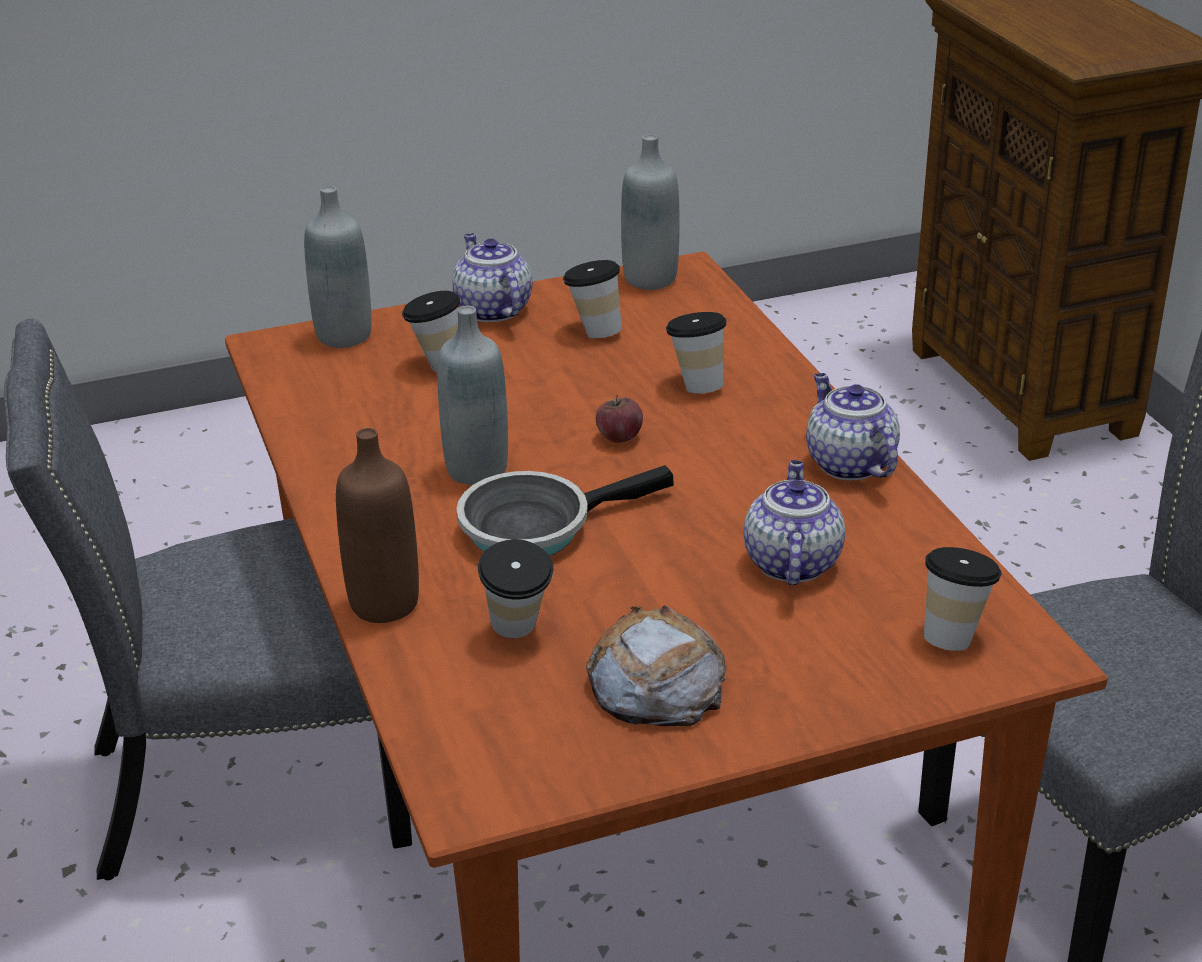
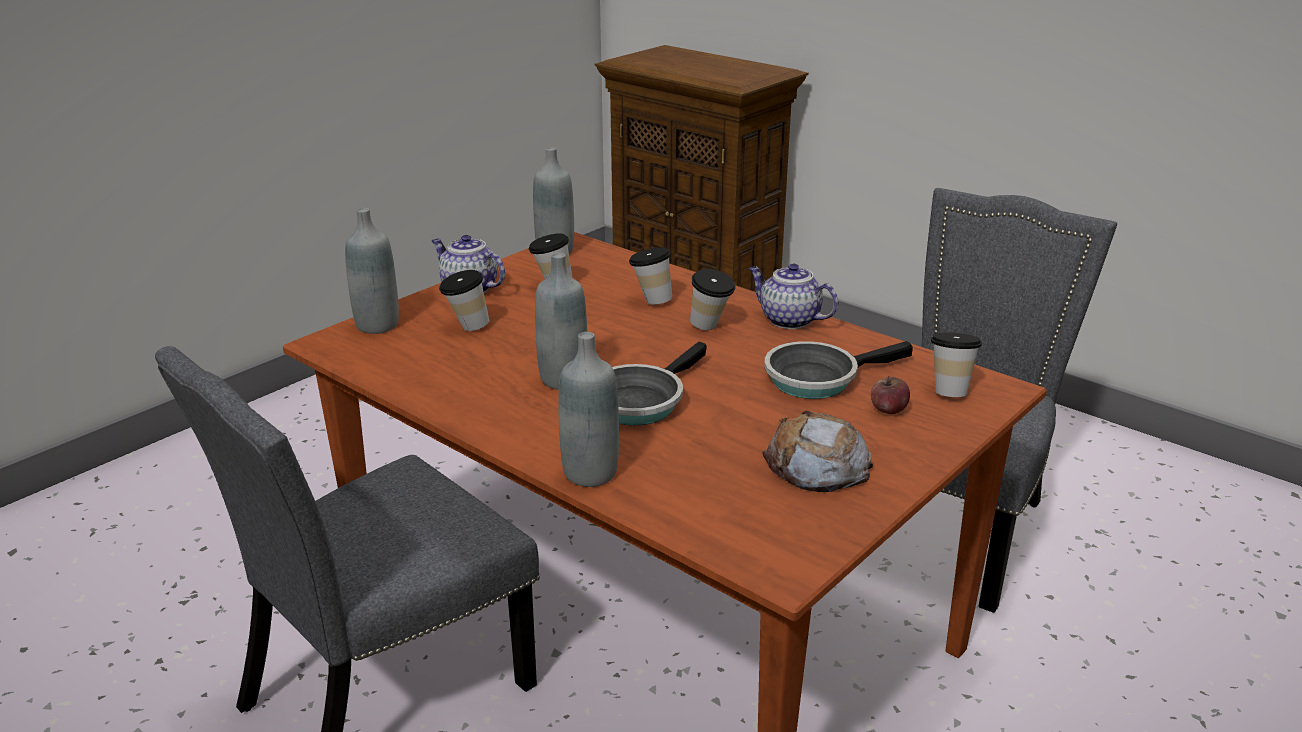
camera: 30 degrees left, 5 degrees down
brown bottle [336,428,419,623] -> grey bottle [558,332,619,487]
cup [478,539,553,638] -> cup moved to [690,269,736,330]
apple [596,395,643,443] -> apple moved to [871,376,910,414]
teapot [743,460,845,585] -> frying pan [764,341,913,399]

